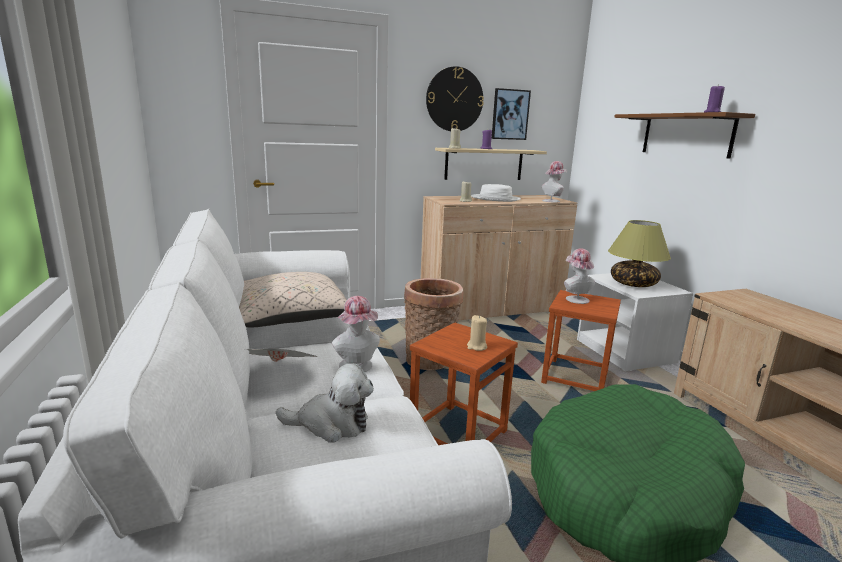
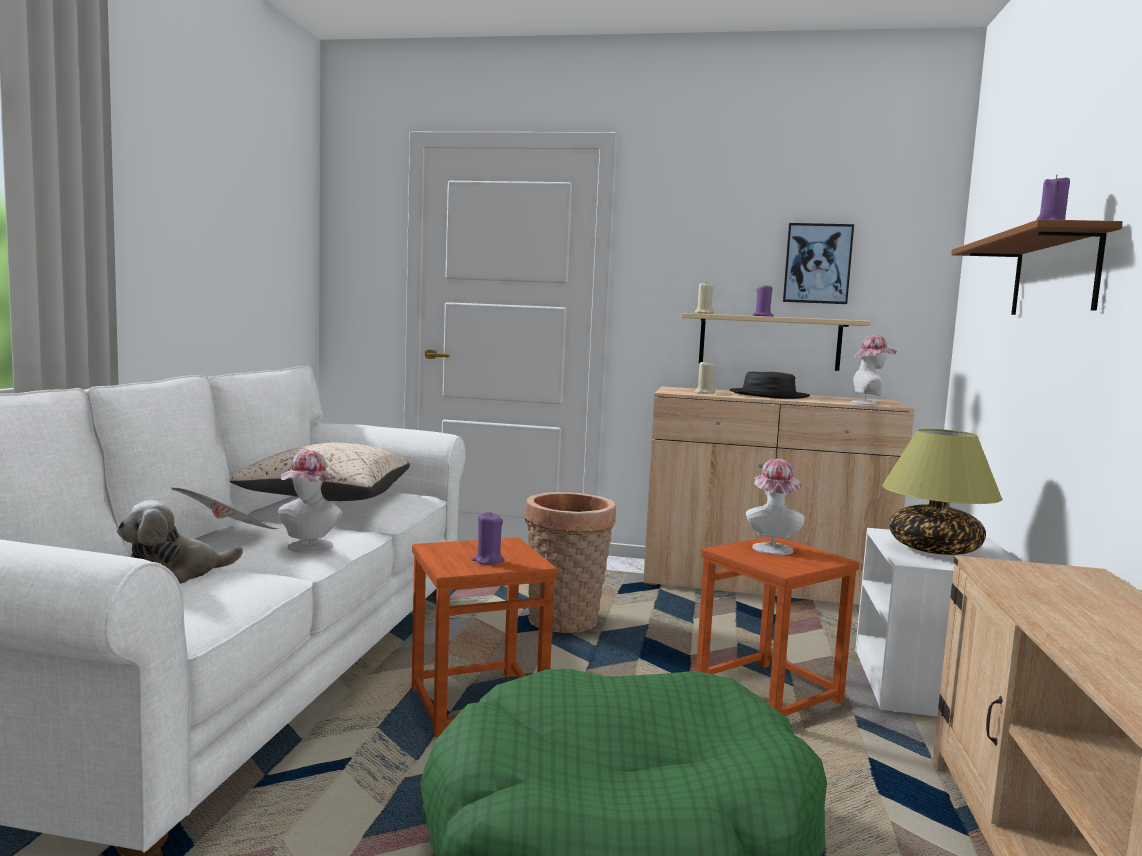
camera: 30 degrees right, 10 degrees down
plush toy [276,363,374,443] -> plush toy turned 105 degrees clockwise [117,500,243,584]
wall clock [426,66,484,131] -> none
beige candle [467,315,487,351] -> purple candle [472,512,504,565]
white hat [471,184,521,202] -> black hat [729,372,810,399]

